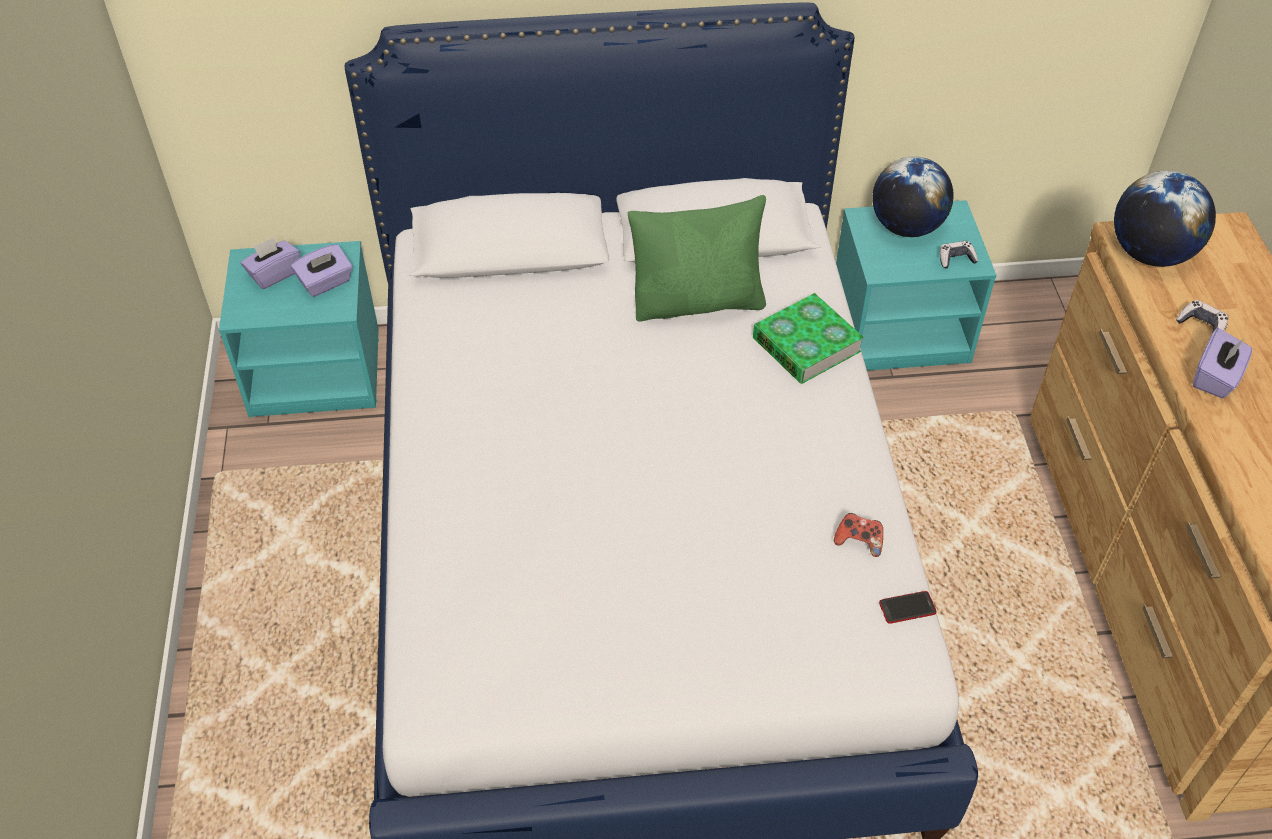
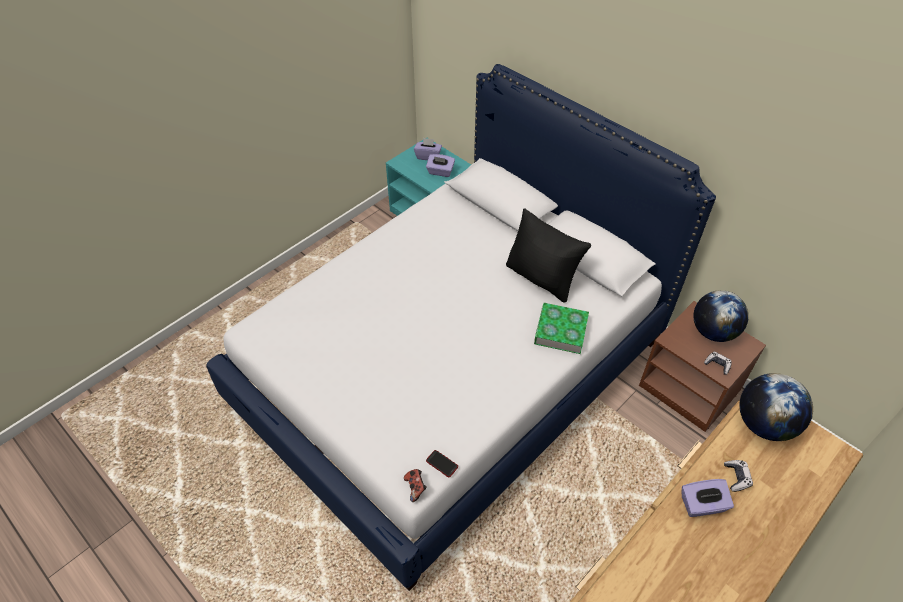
camera: 50 degrees right, 0 degrees up
green pillow [627,195,766,321] -> black pillow [506,208,591,303]
game controller [834,513,883,557] -> game controller moved to [404,469,427,502]
turquoise nightstand [836,200,997,371] -> brown nightstand [639,301,766,432]

